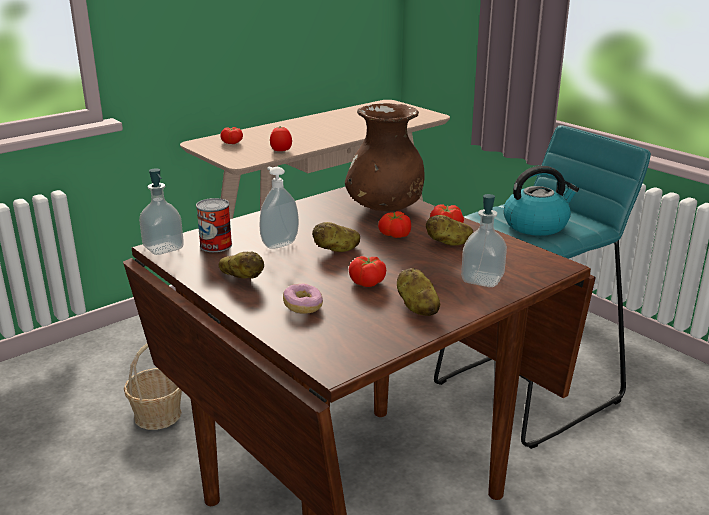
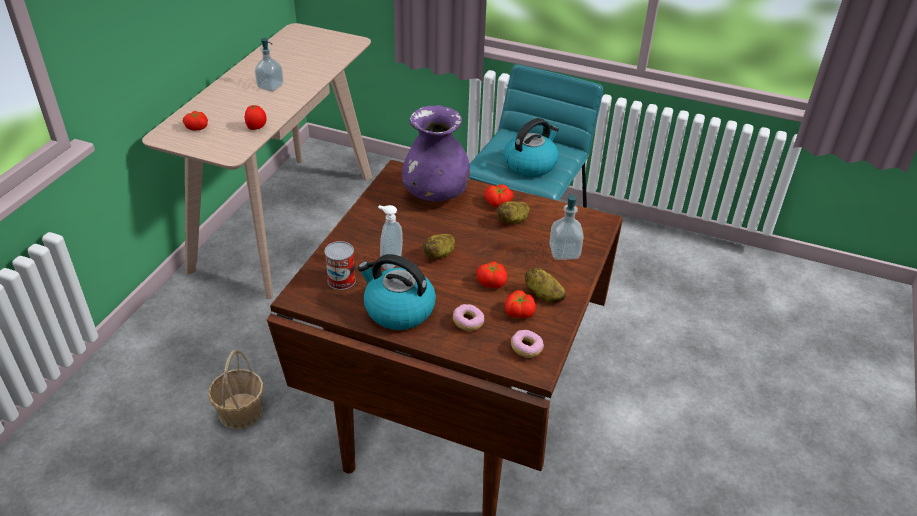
camera: 30 degrees left, 15 degrees up
soap dispenser [139,168,184,255] -> soap dispenser moved to [255,38,284,92]
potato [218,251,264,279] -> kettle [358,254,436,330]
brown vase [345,103,425,212] -> purple vase [402,105,470,201]
tomato [378,211,411,238] -> tomato moved to [505,290,536,318]
none -> donut [511,330,544,358]

